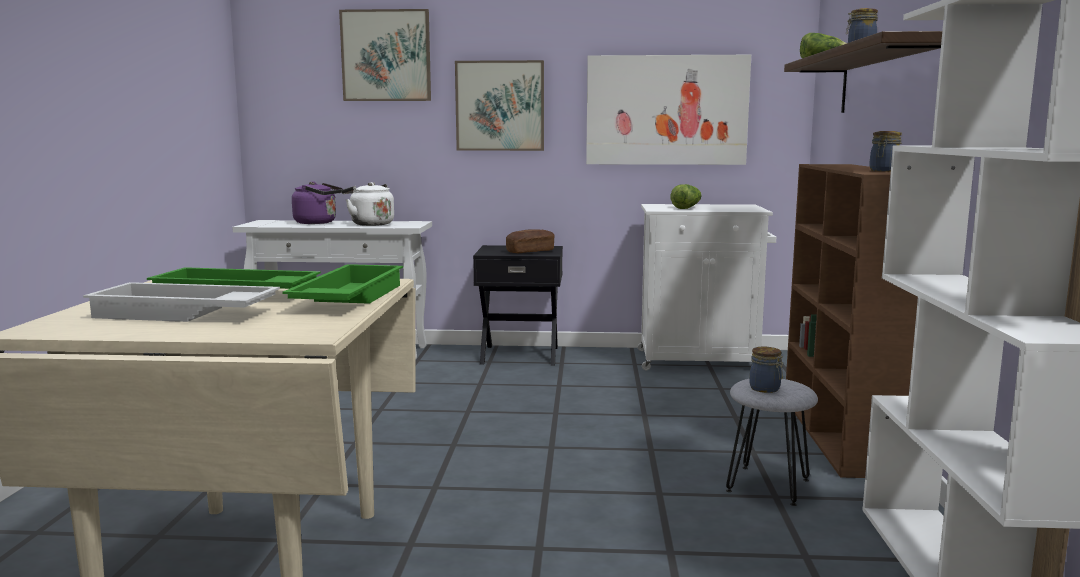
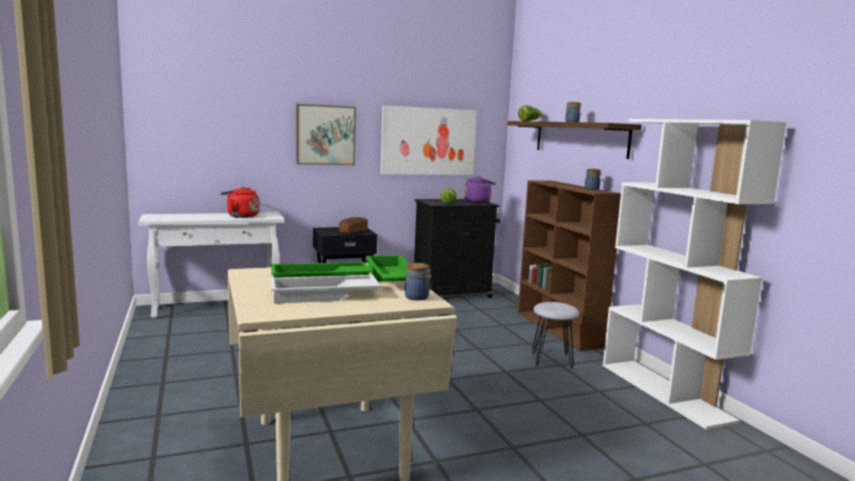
camera: 25 degrees left, 0 degrees up
purple kettle [292,181,343,224] -> purple kettle moved to [464,176,496,203]
picture [339,9,431,101] -> none
white kettle [342,182,394,226] -> red kettle [221,187,259,218]
white cabinet [638,204,776,370] -> black cabinet [414,199,501,298]
jar [749,347,783,393] -> jar moved to [405,263,432,300]

